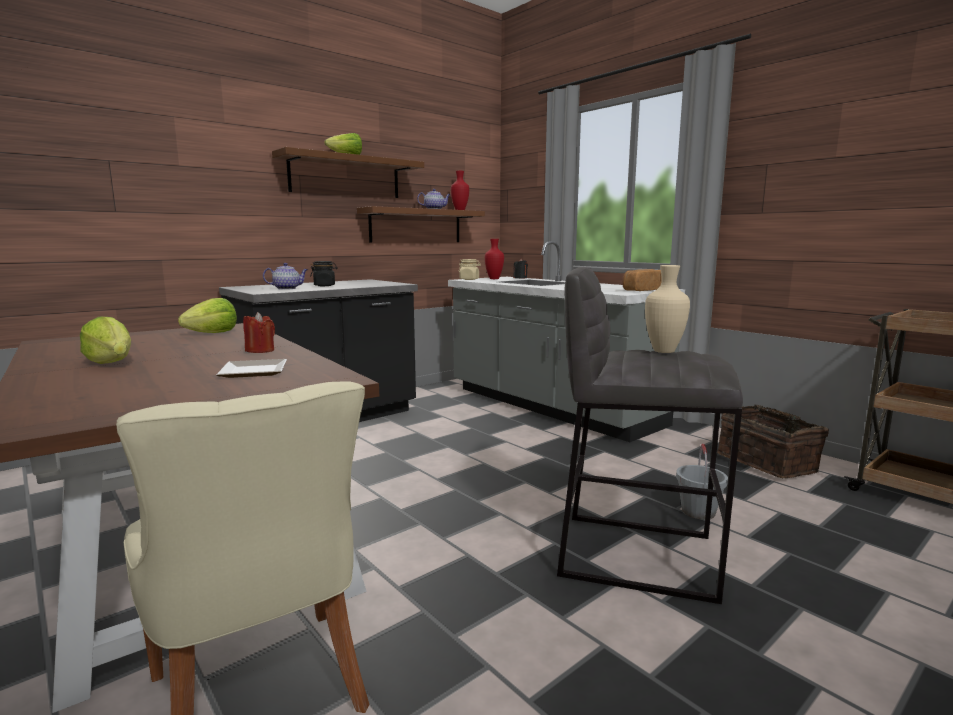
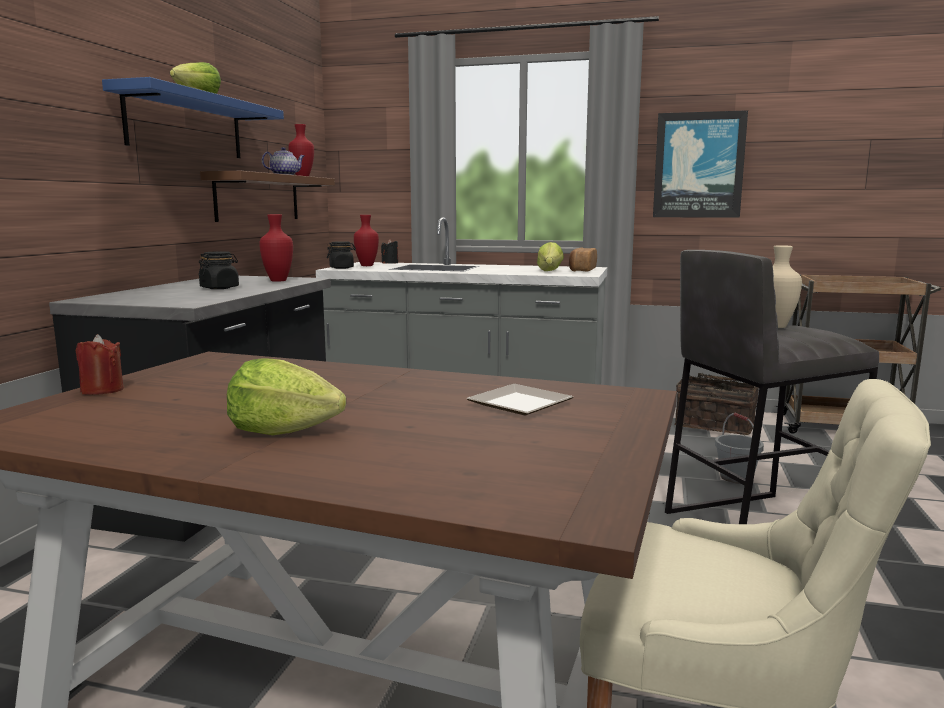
camera: 35 degrees left, 0 degrees up
lettuce [178,298,237,333] -> lettuce moved to [537,242,564,271]
red candle [243,312,275,353] -> red candle moved to [76,334,124,395]
teapot [263,263,308,290] -> none
brown shelf [272,147,424,198] -> blue shelf [102,77,284,158]
beige jar [458,259,481,280] -> black jar [327,241,356,269]
none -> red vase [259,214,293,282]
none -> picture [653,110,748,218]

